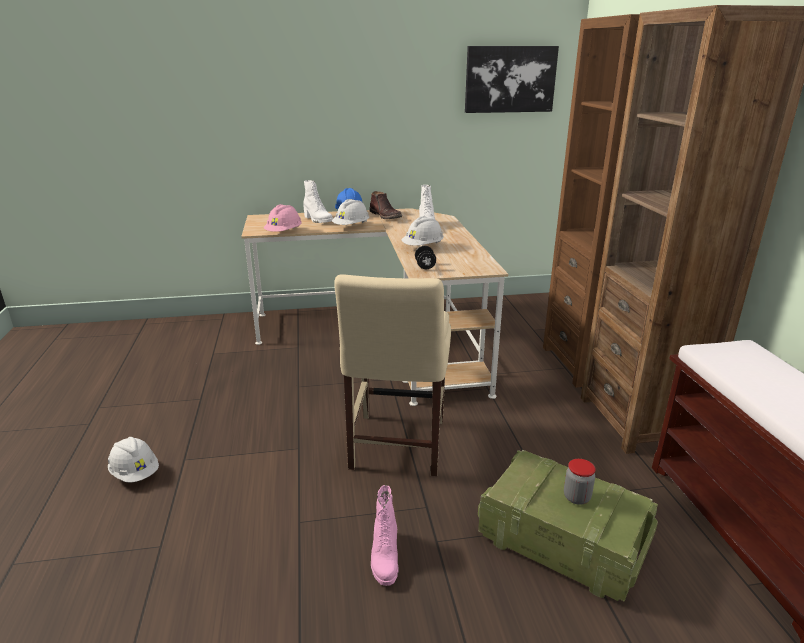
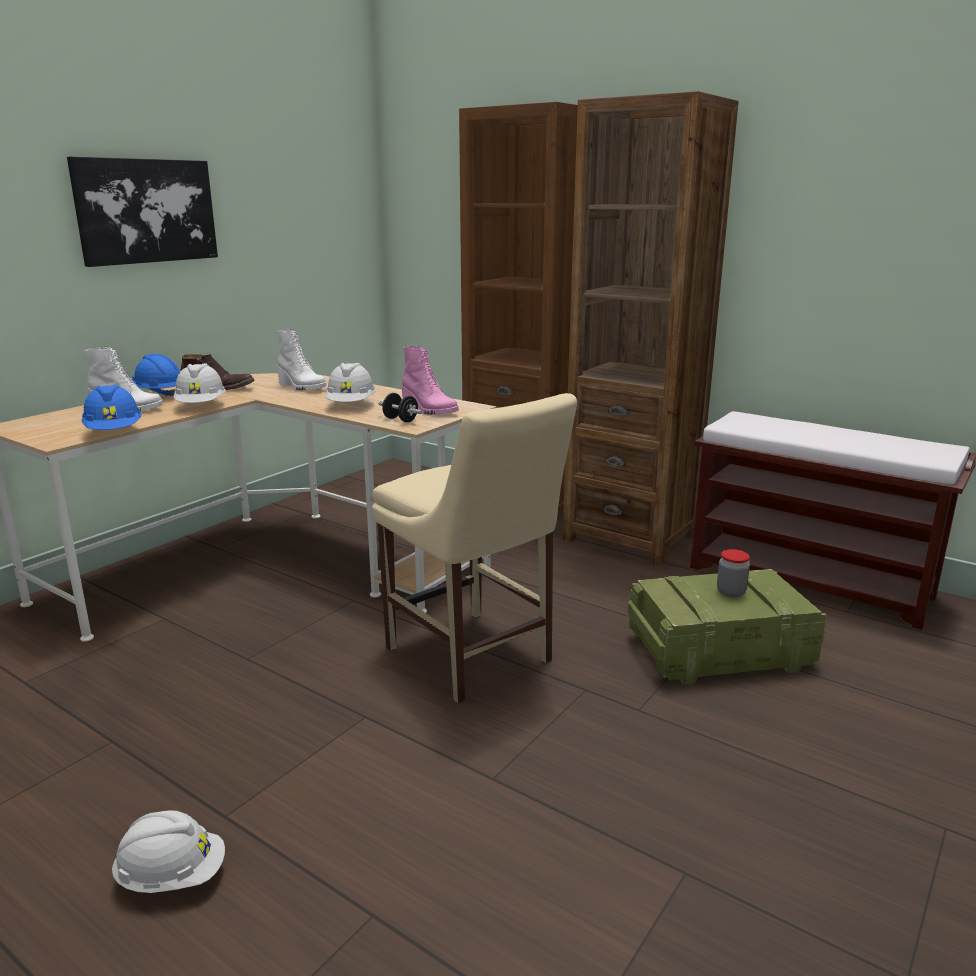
camera: 45 degrees left, 5 degrees down
pink hard hat [264,204,302,232] -> blue hard hat [82,385,142,430]
pink boot [371,485,399,586] -> pink boot moved to [402,346,459,415]
picture [465,46,559,113] -> picture moved to [67,156,218,267]

